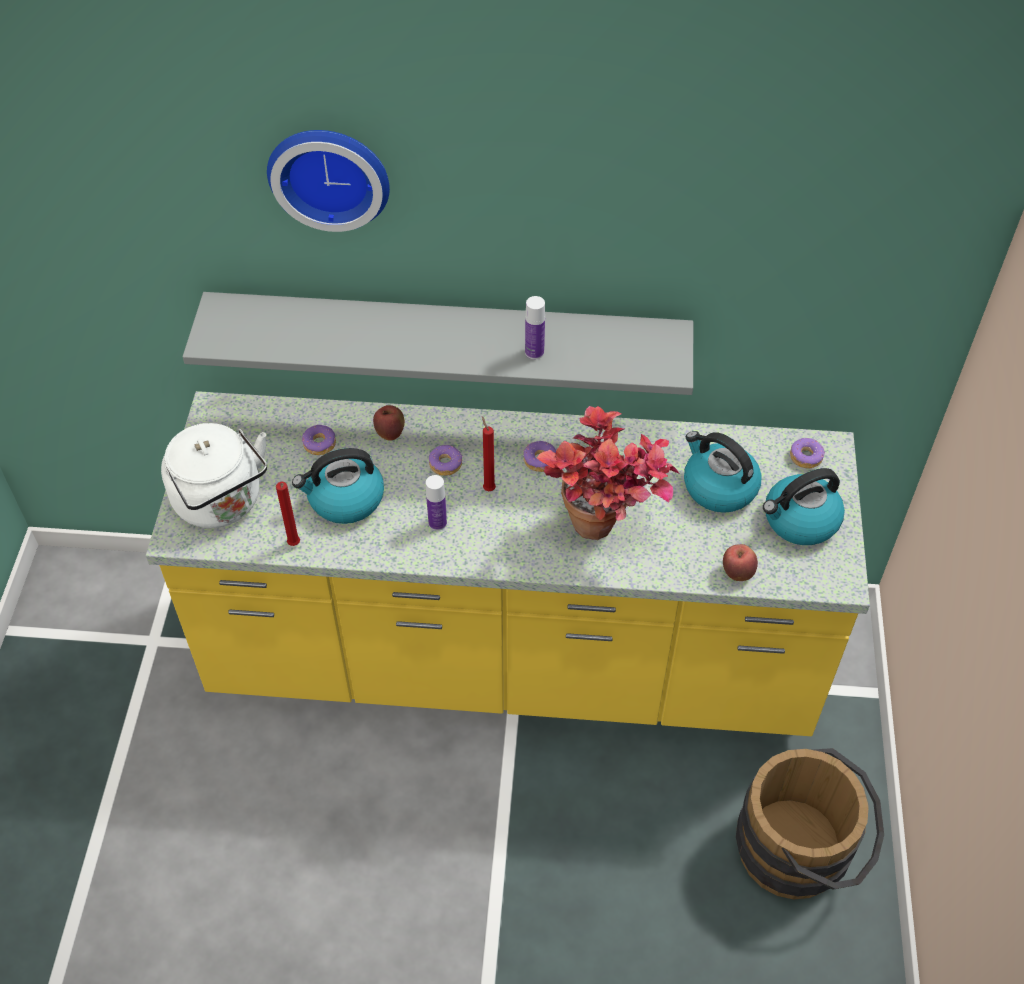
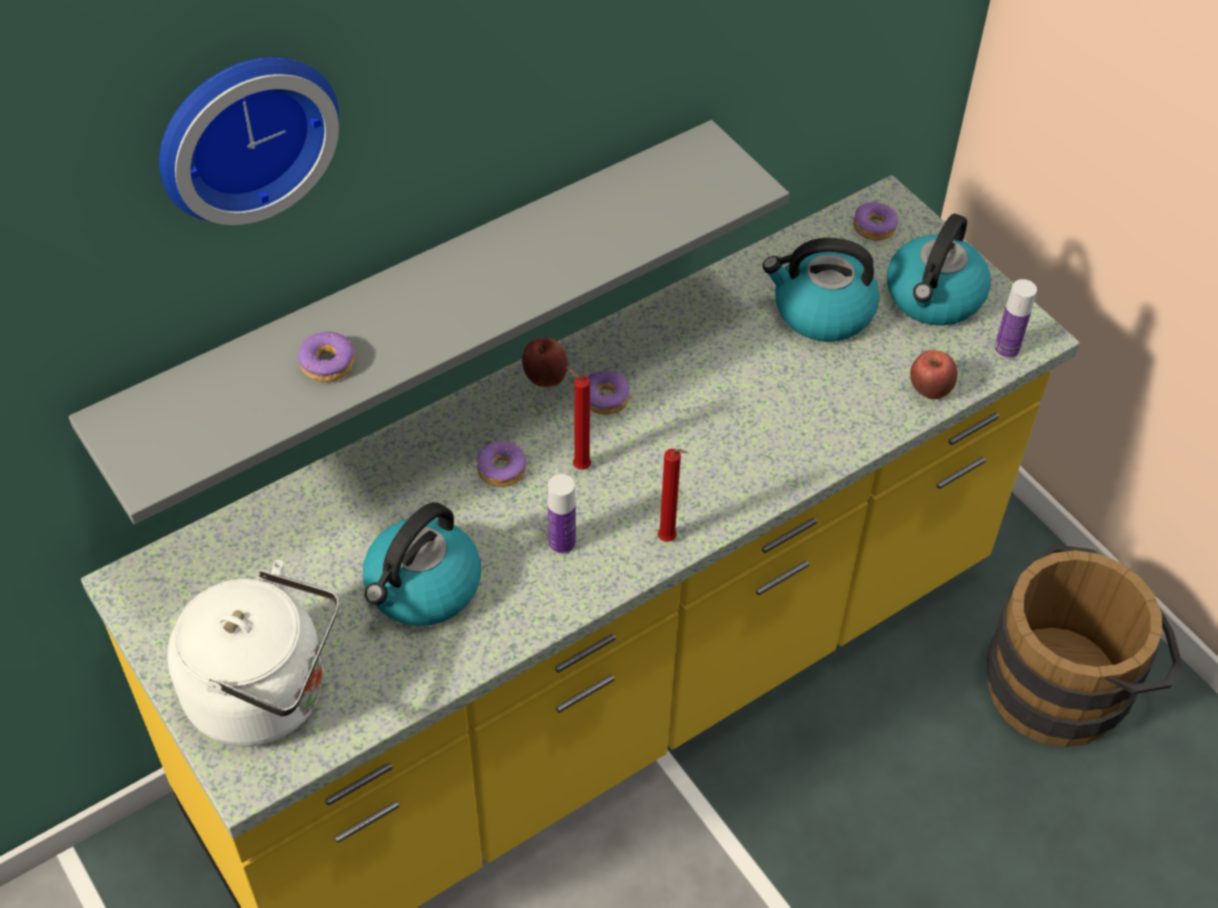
camera: 40 degrees left, 0 degrees up
red candle [276,482,300,546] -> red candle moved to [658,449,688,542]
donut [302,425,336,455] -> donut moved to [298,332,355,382]
apple [373,405,405,440] -> apple moved to [522,337,568,387]
bottle [525,296,545,359] -> bottle moved to [994,279,1037,359]
potted plant [537,406,679,540] -> none

